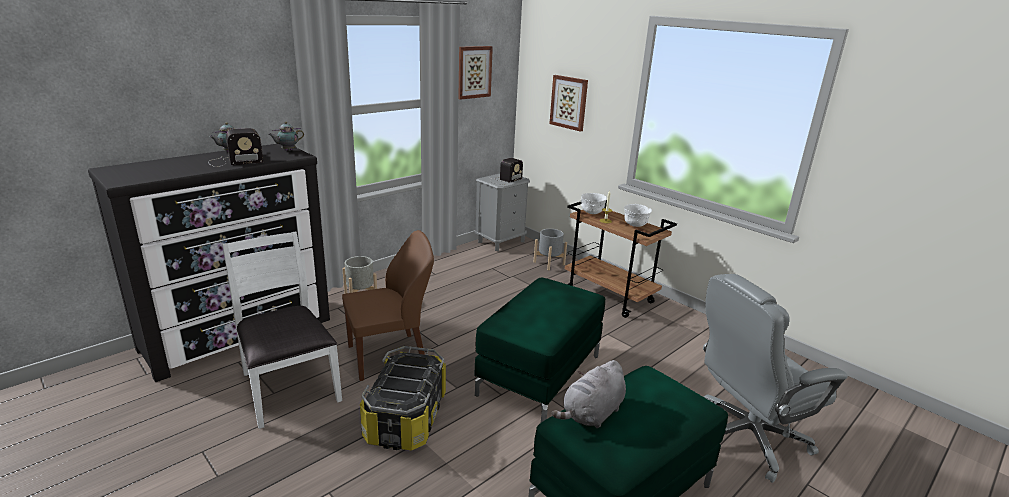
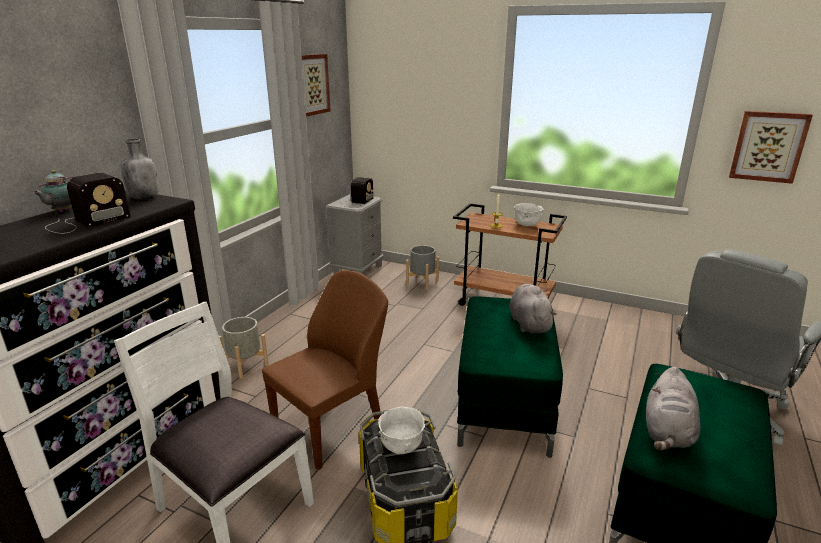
camera: 20 degrees left, 0 degrees up
teapot [268,122,304,151] -> grey bottle [121,139,159,200]
picture [549,75,588,131] -> picture moved to [729,111,813,184]
white bowl [581,193,607,214] -> white bowl moved to [378,407,425,454]
none -> grey plush toy [510,284,557,334]

